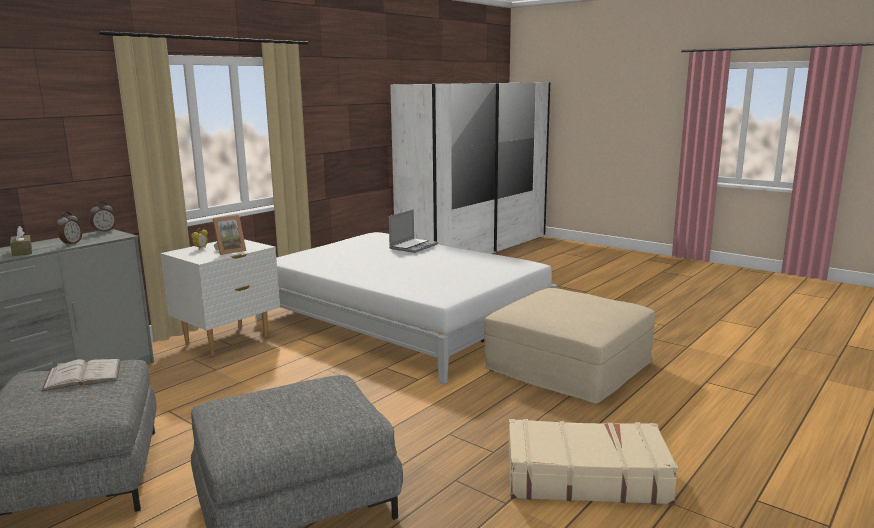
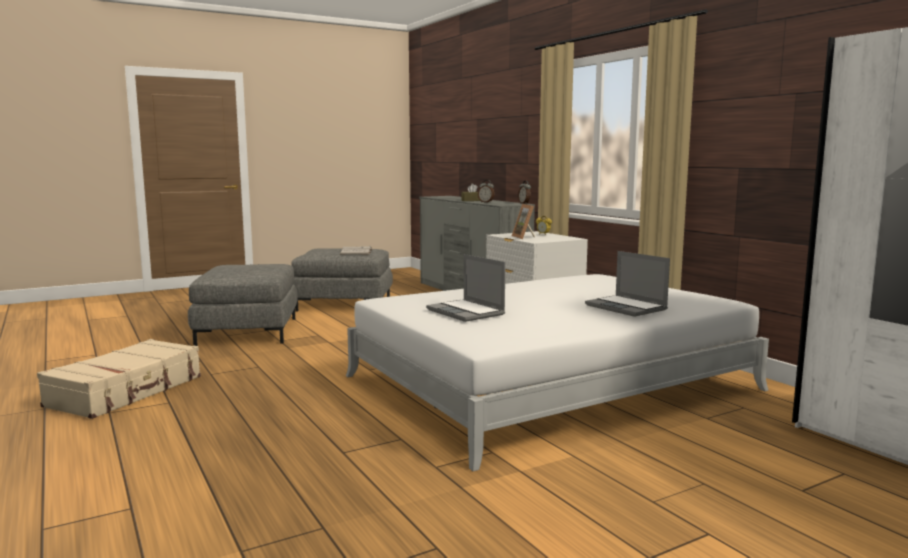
camera: 110 degrees right, 5 degrees down
beige ottoman [484,288,655,404] -> none
none -> laptop [426,254,505,322]

